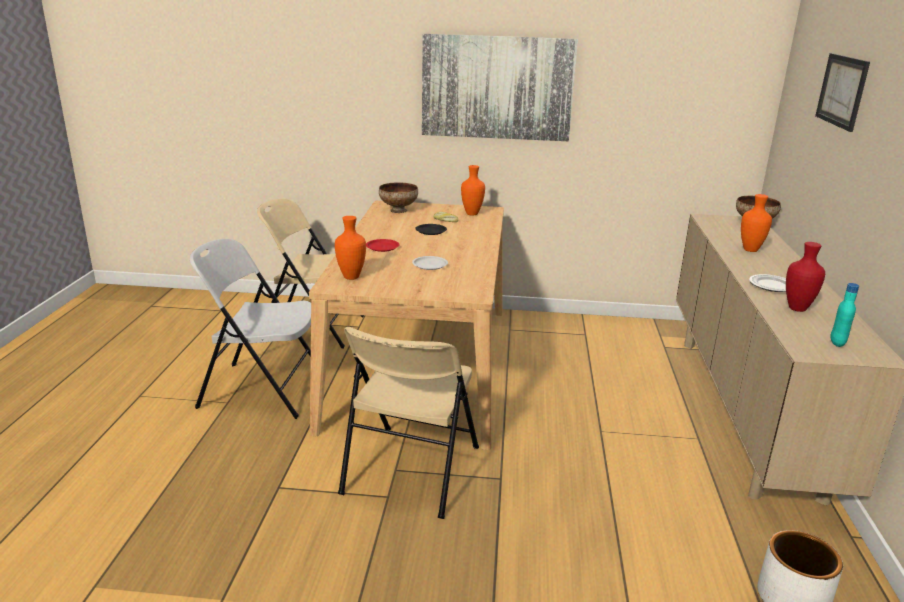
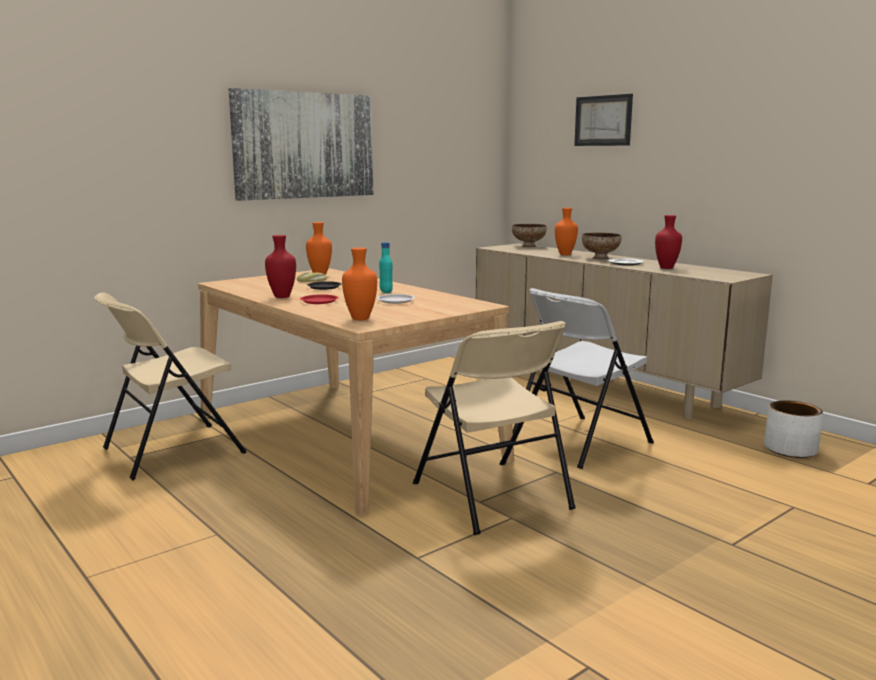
camera: 45 degrees left, 10 degrees down
white chair [190,239,311,419] -> white chair moved to [513,288,654,469]
bowl [379,182,418,213] -> bowl moved to [582,232,621,260]
turquoise bottle [830,283,859,347] -> turquoise bottle moved to [379,242,393,293]
none -> red vase [265,235,296,298]

